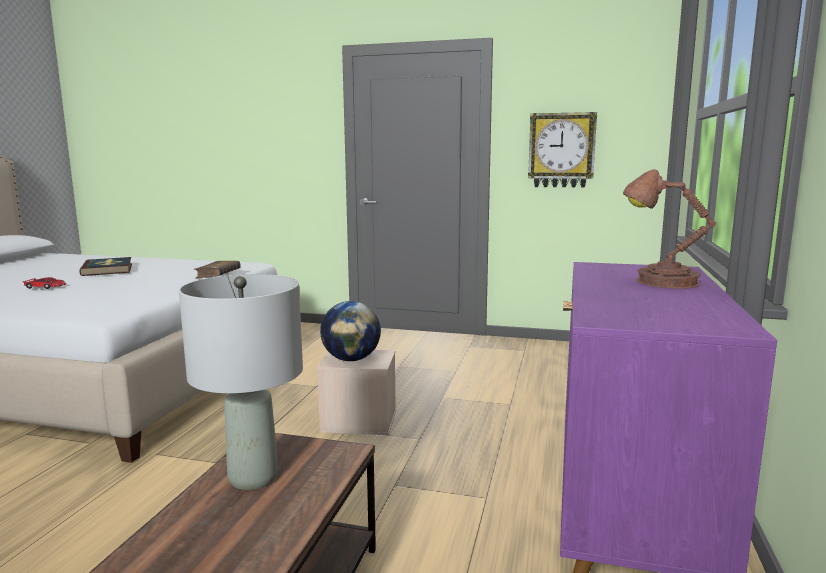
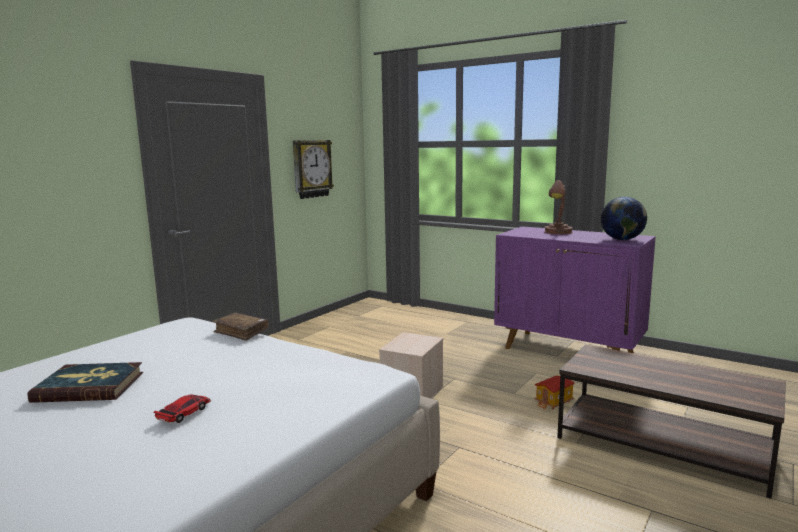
camera: 70 degrees left, 0 degrees up
grey table lamp [179,274,303,490] -> none
globe [320,301,381,361] -> globe moved to [601,197,647,240]
none -> toy house [535,376,575,409]

